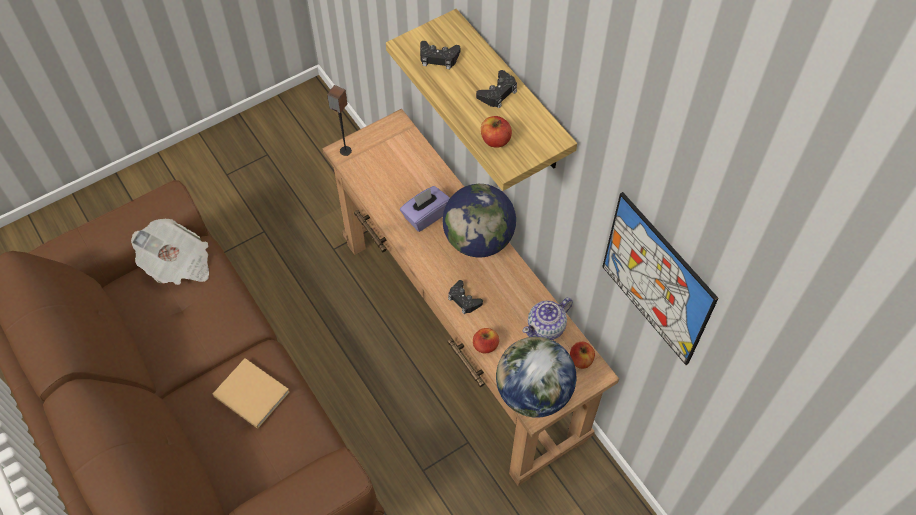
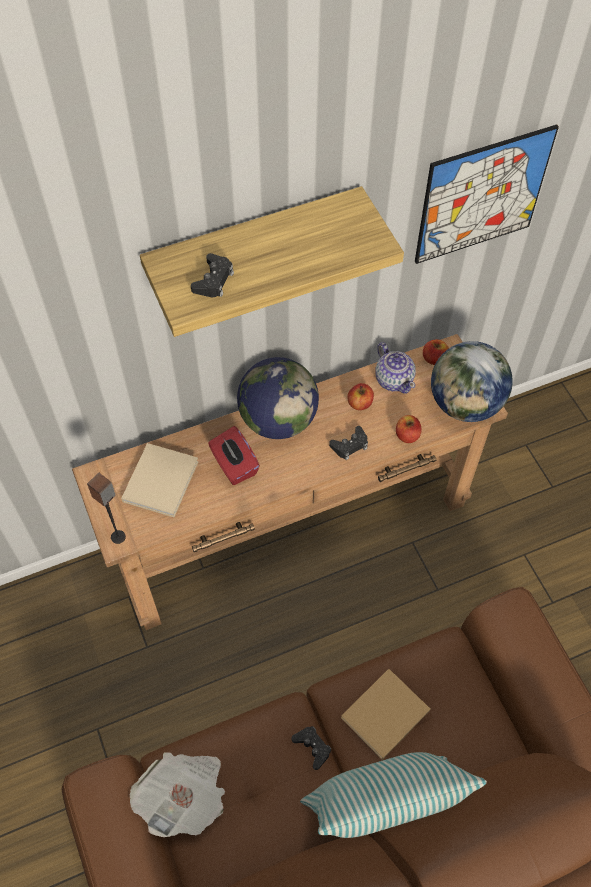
camera: 80 degrees left, 0 degrees up
purple tissue box [400,186,450,232] -> red tissue box [208,426,260,485]
black game controller [476,70,517,108] -> black game controller moved to [292,726,331,770]
apple [481,116,512,148] -> apple moved to [348,383,374,410]
none -> beige book [121,443,199,517]
none -> pillow [300,752,487,838]

